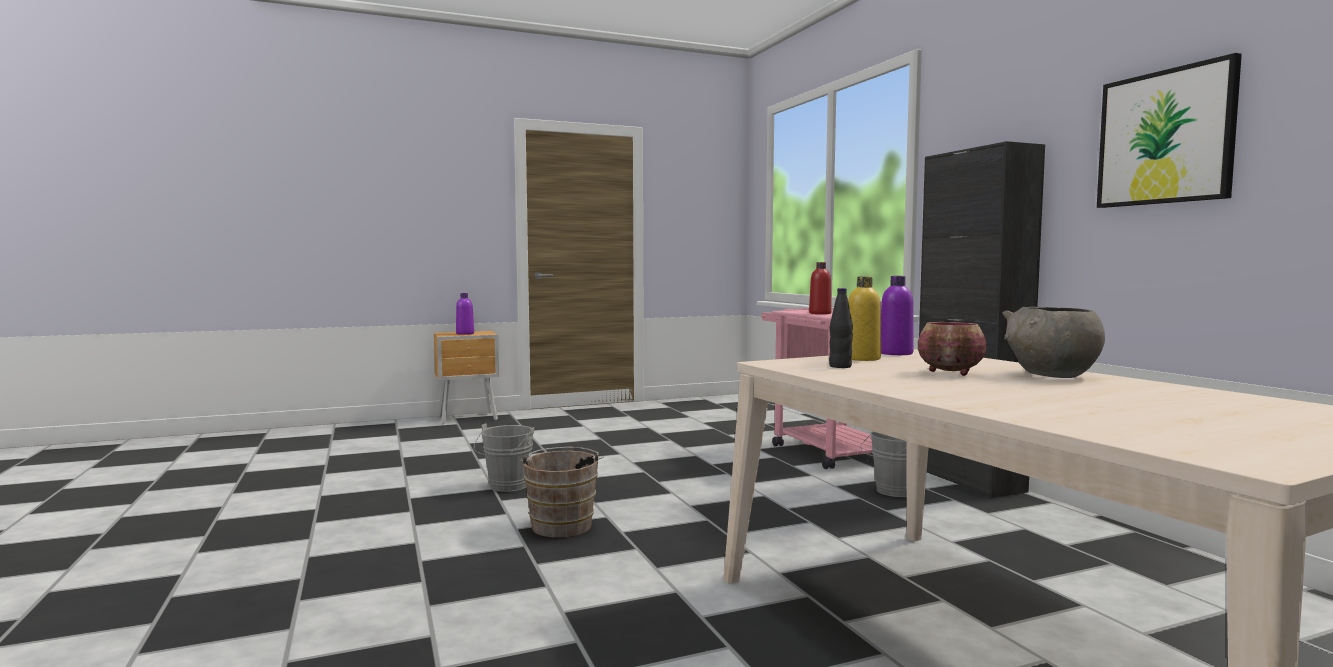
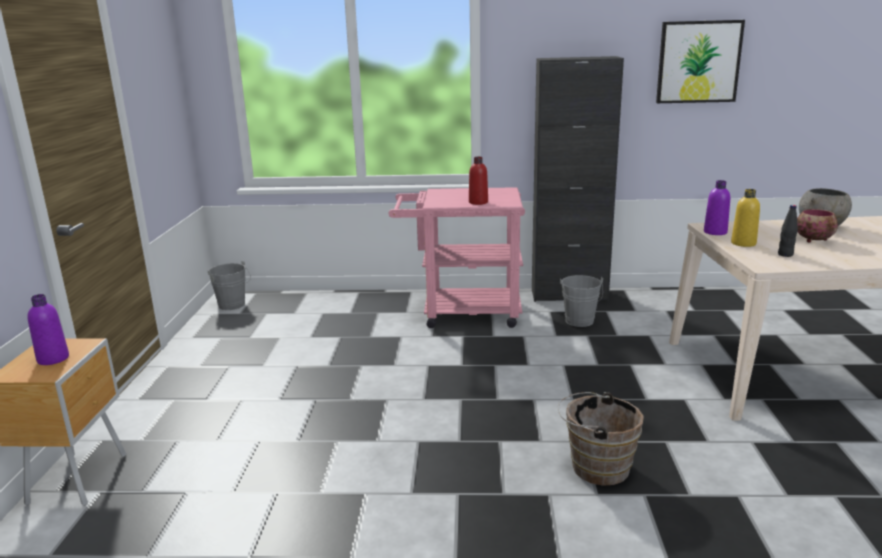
camera: 65 degrees left, 15 degrees up
grey bucket [474,423,534,492] -> grey bucket moved to [208,261,251,310]

